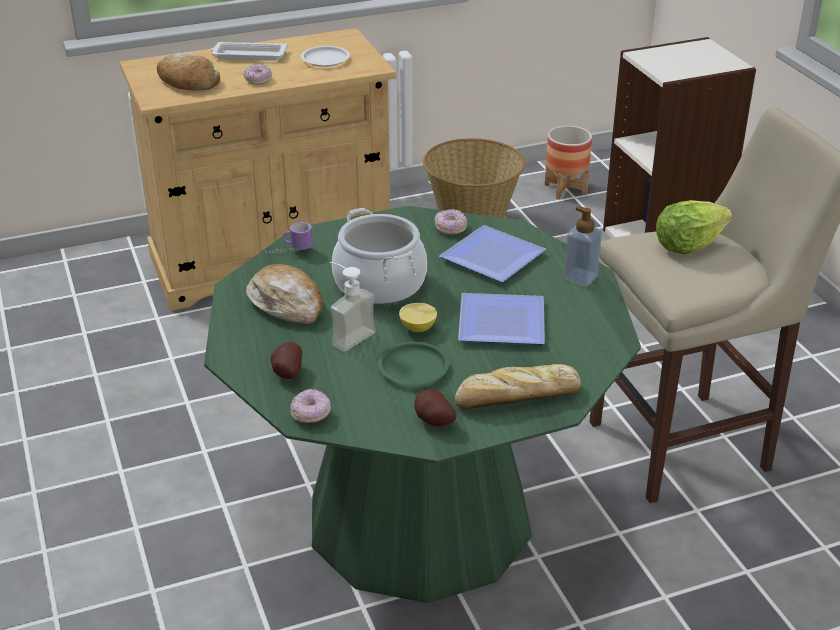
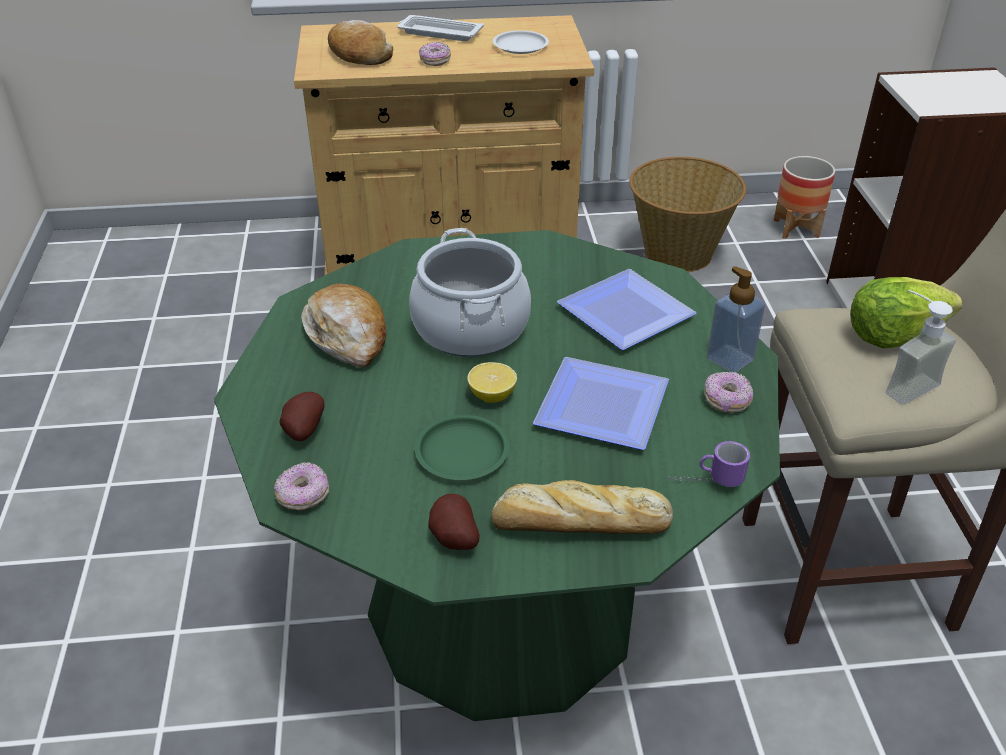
camera: 15 degrees right, 5 degrees up
mug [265,222,313,254] -> mug moved to [668,441,750,487]
soap dispenser [330,262,376,352] -> soap dispenser moved to [886,290,956,405]
donut [435,209,467,234] -> donut moved to [705,372,753,413]

